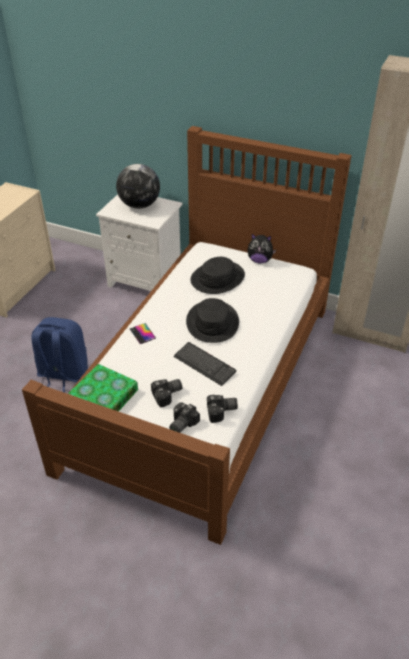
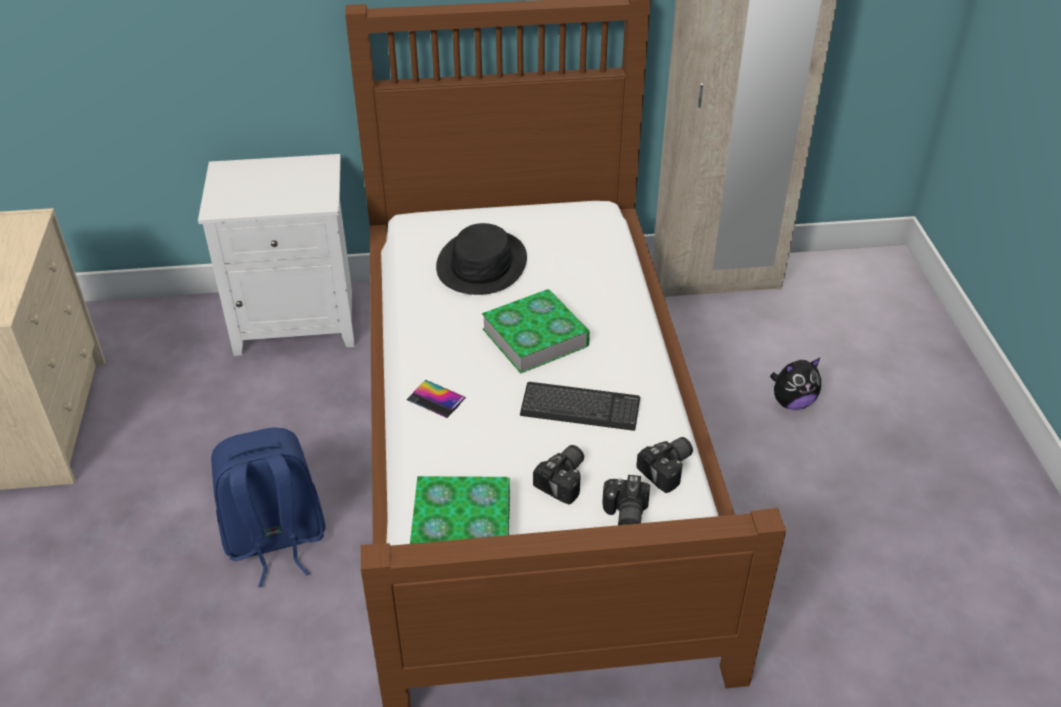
camera: 30 degrees left, 0 degrees up
globe [116,164,160,209] -> none
black hat [186,298,239,343] -> book [482,289,590,374]
plush toy [247,234,276,264] -> plush toy moved to [770,357,821,410]

